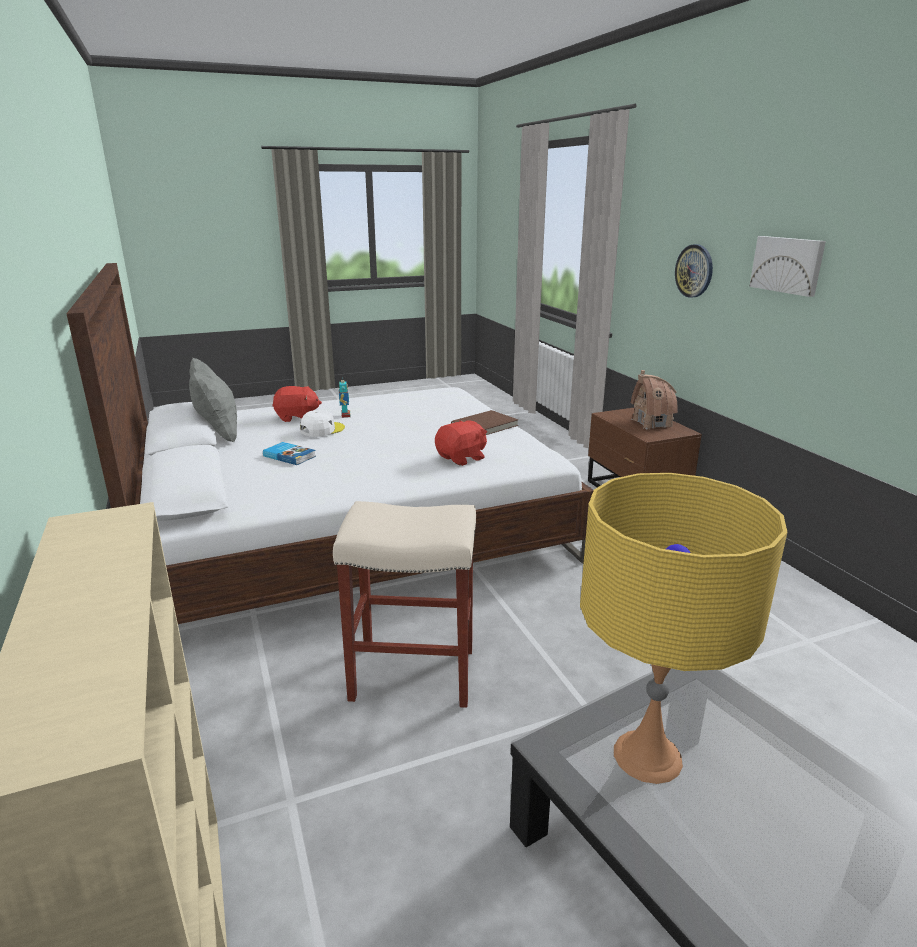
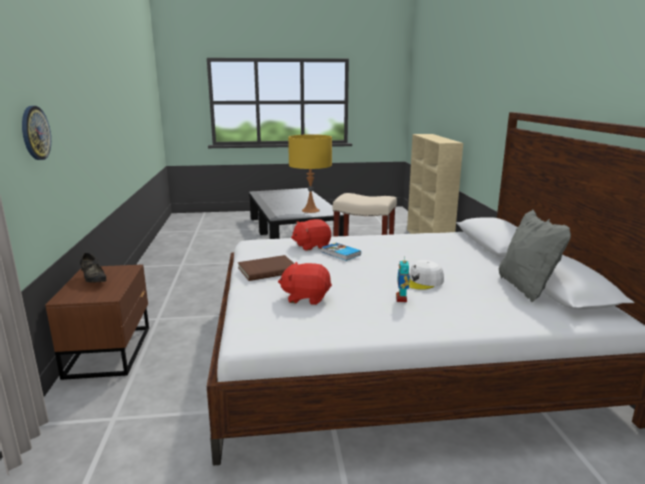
camera: 165 degrees left, 5 degrees down
book [263,442,316,465] -> book moved to [322,243,361,261]
red plush toy [272,386,322,422] -> red plush toy moved to [278,262,332,305]
toy house [631,370,678,430] -> black shoe [80,253,106,283]
picture [749,236,826,297] -> none

